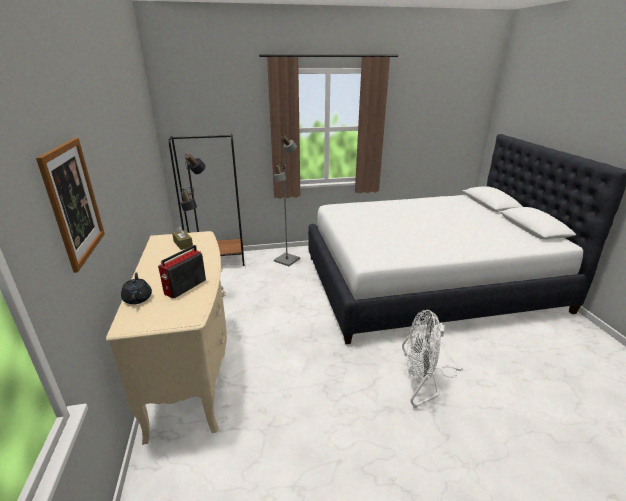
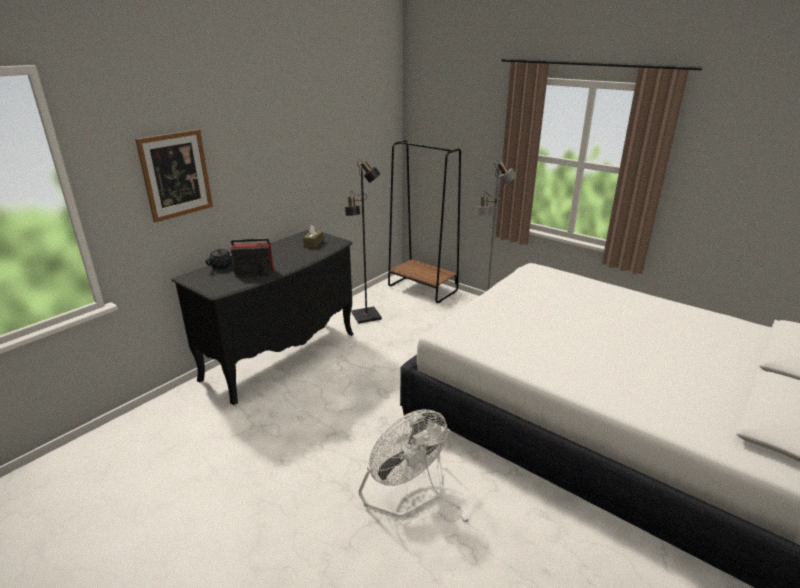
camera: 50 degrees right, 0 degrees up
beige dresser [106,231,227,445] -> black dresser [171,229,353,405]

